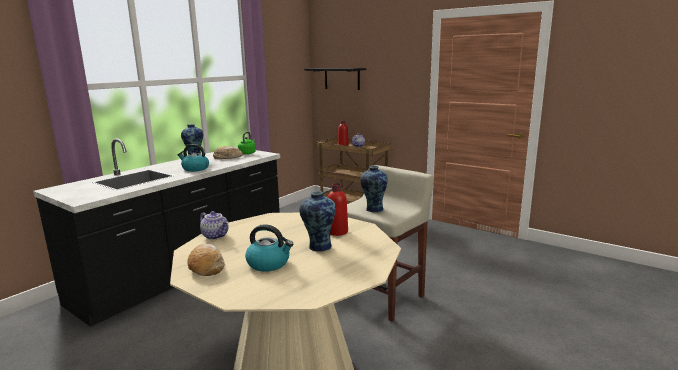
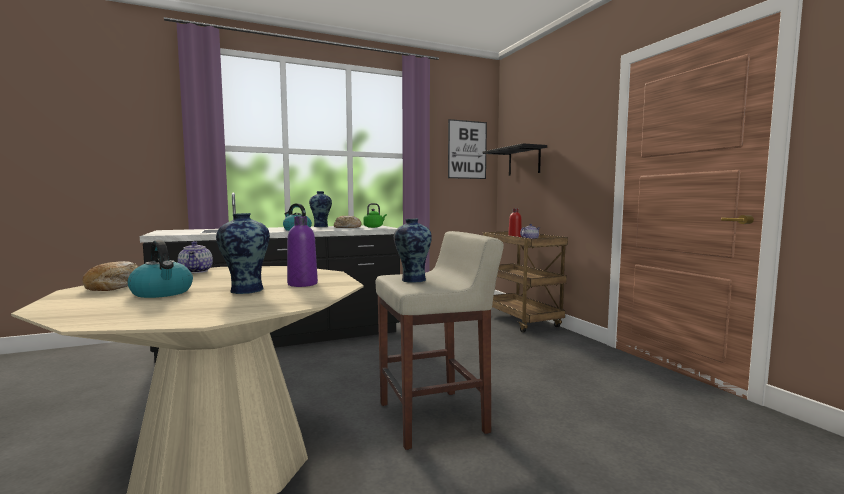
camera: 30 degrees right, 10 degrees down
red bottle [327,183,348,236] -> purple bottle [287,216,318,287]
none -> picture [448,119,487,179]

